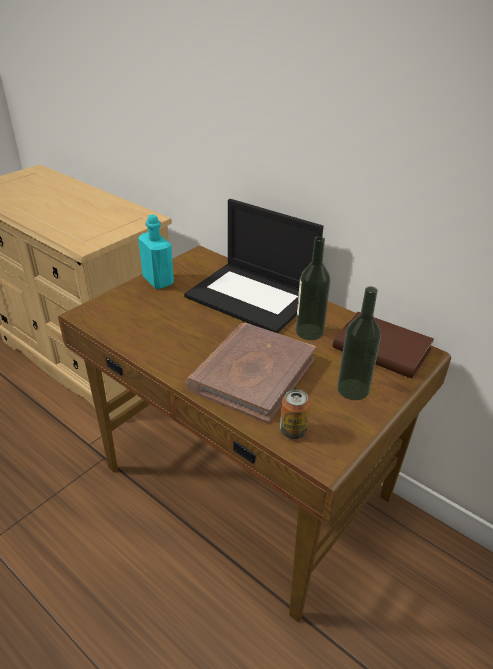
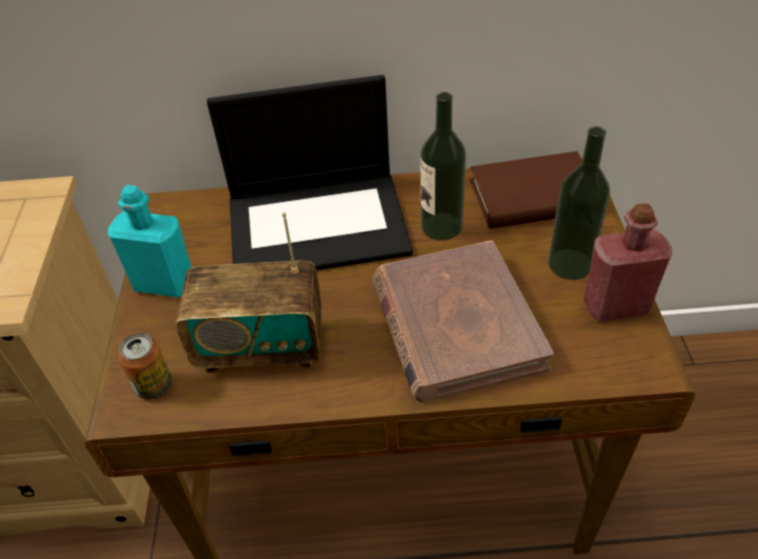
camera: 40 degrees left, 10 degrees up
can [280,389,310,439] -> can moved to [118,333,172,400]
none -> radio [176,212,321,373]
none -> red bottle [583,203,672,322]

